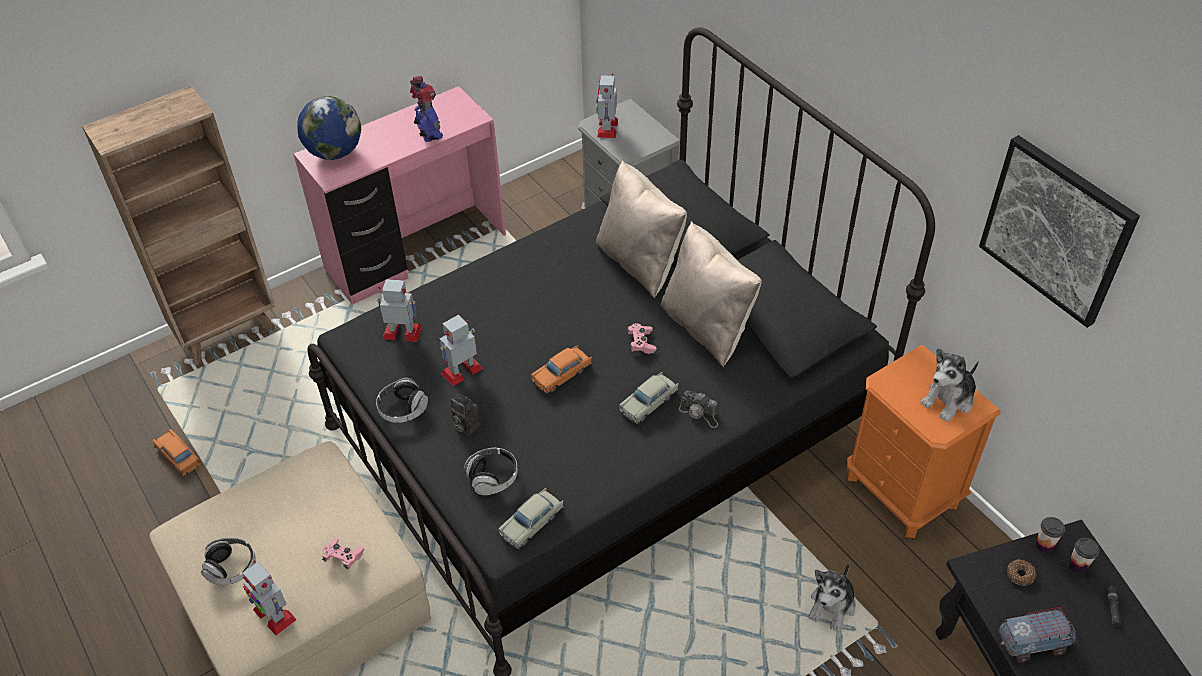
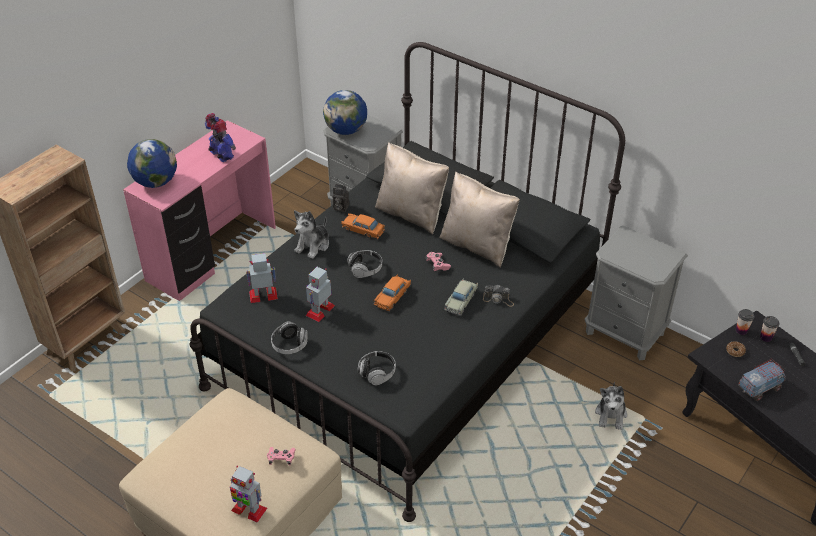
camera: 20 degrees left, 5 degrees down
orange toy car [152,429,201,476] -> orange toy car moved to [341,213,385,239]
headphones [201,538,256,585] -> headphones moved to [347,250,382,278]
camera [451,393,481,435] -> camera moved to [332,184,349,212]
beige toy car [498,488,564,549] -> none
toy robot [596,73,618,138] -> globe [323,90,367,135]
orange nightstand [847,345,1001,538] -> grey nightstand [585,225,688,361]
plush toy [920,348,979,422] -> plush toy moved to [294,210,329,259]
picture [979,135,1140,328] -> none

